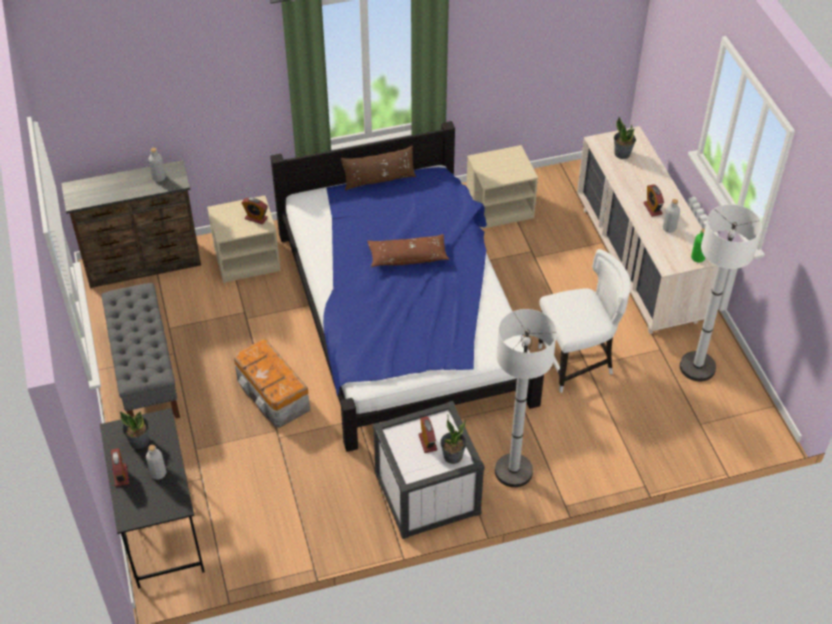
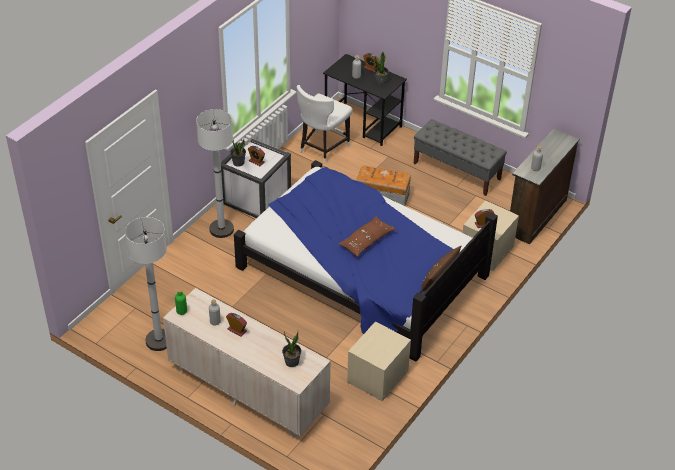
camera: 140 degrees right, 5 degrees down
white chair [538,249,631,393] -> white chair moved to [297,85,352,164]

